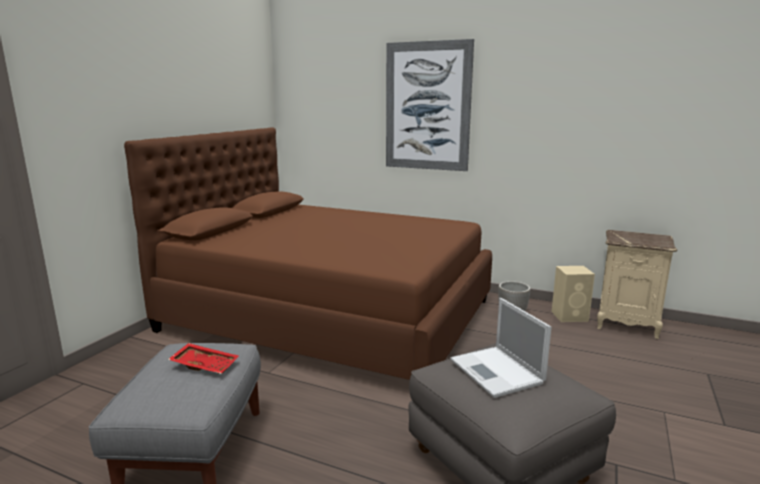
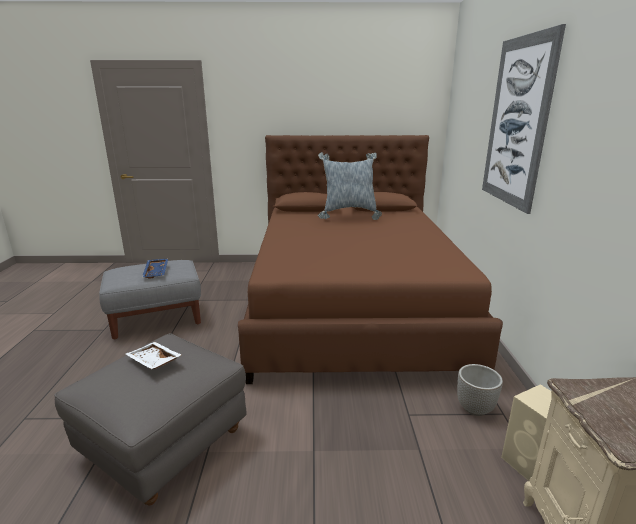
camera: 65 degrees right, 5 degrees up
red tray [168,343,239,374] -> blue tray [142,259,168,279]
laptop [450,298,552,398] -> white tray [126,342,181,369]
none -> pillow [318,152,382,220]

